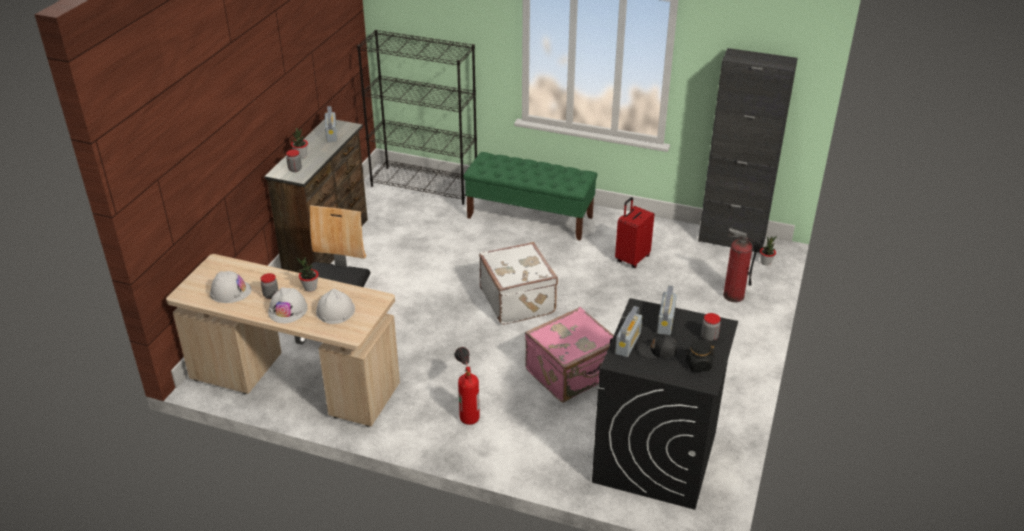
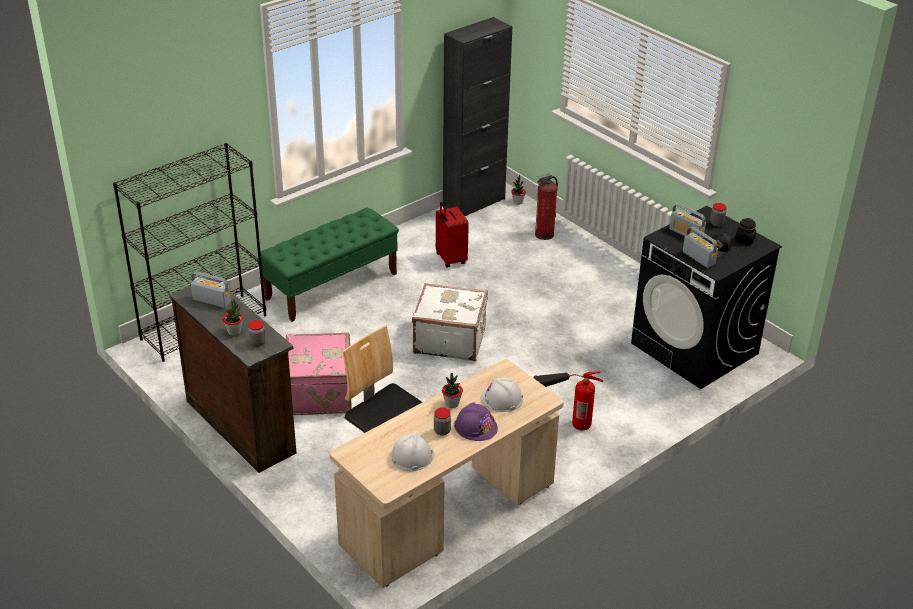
camera: 60 degrees left, 0 degrees up
white hard hat [268,288,308,323] -> purple hard hat [454,403,498,441]
pink suitcase [525,307,614,402] -> pink suitcase moved to [286,332,352,415]

